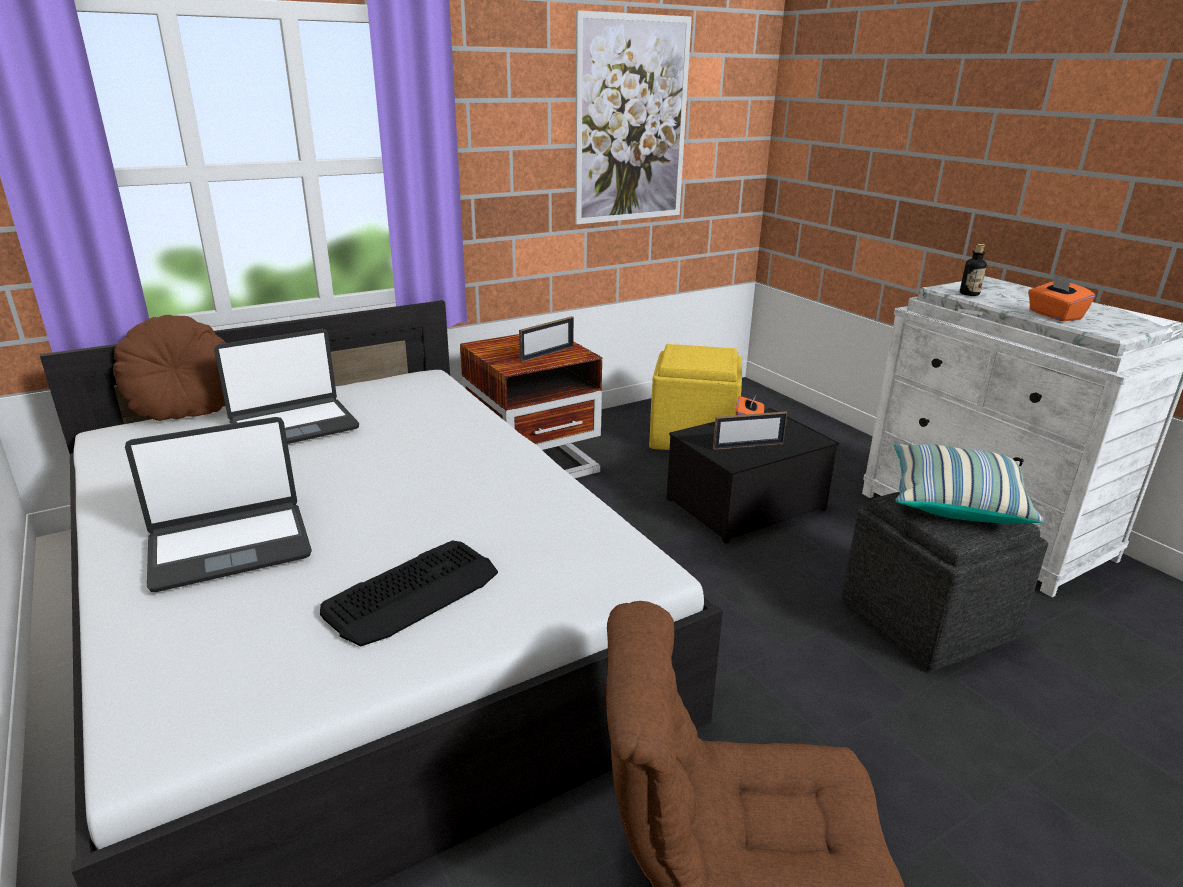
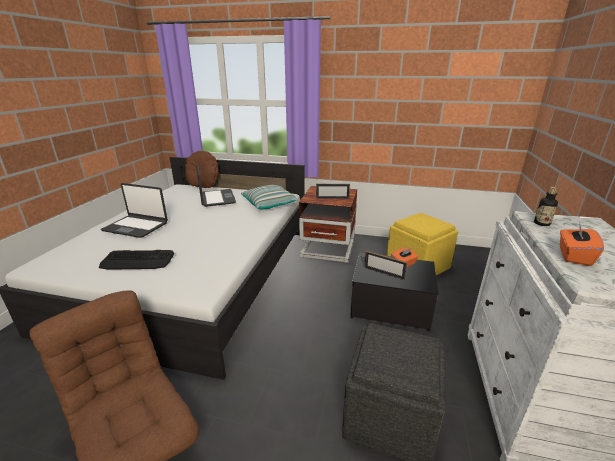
camera: 45 degrees right, 0 degrees up
laptop [214,329,359,444] -> laptop turned 120 degrees counterclockwise [196,164,236,207]
picture [575,10,692,224] -> none
pillow [894,444,1044,524] -> pillow moved to [241,185,299,210]

